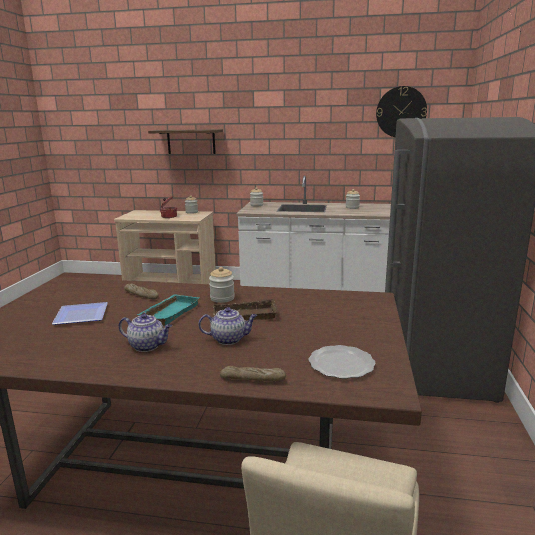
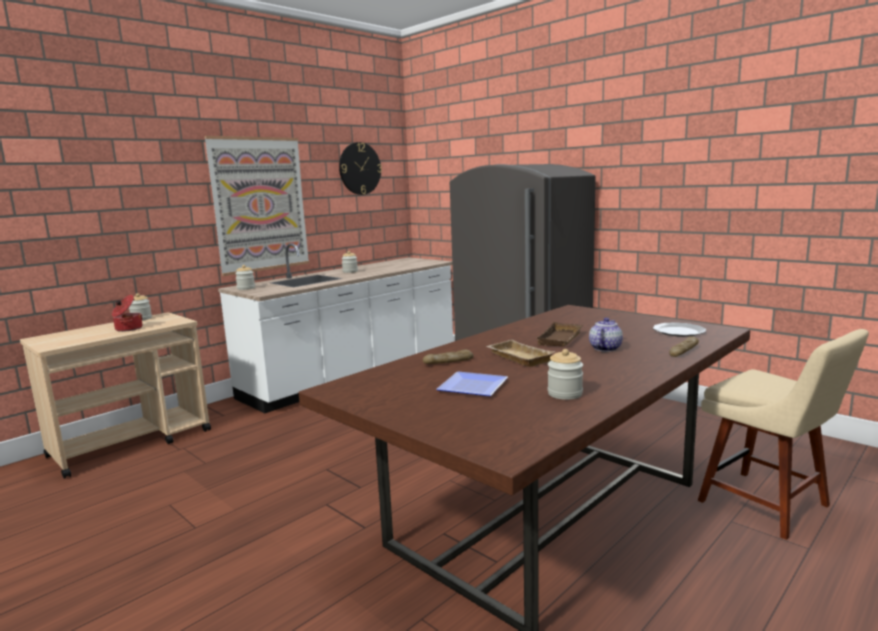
camera: 55 degrees left, 5 degrees down
teapot [119,313,172,352] -> none
turquoise tray [137,294,199,326] -> beige tray [486,340,555,367]
shelf [148,129,223,154] -> none
jar [209,267,235,303] -> jar moved to [548,349,583,400]
none -> picture [204,136,309,276]

